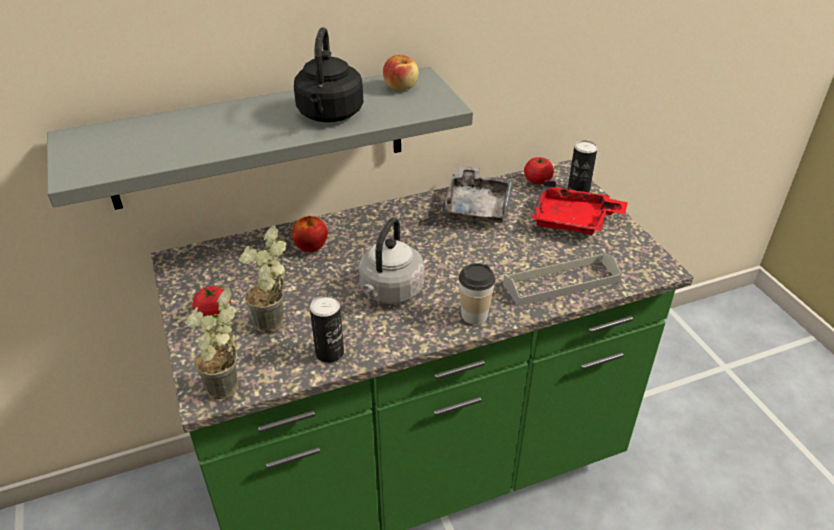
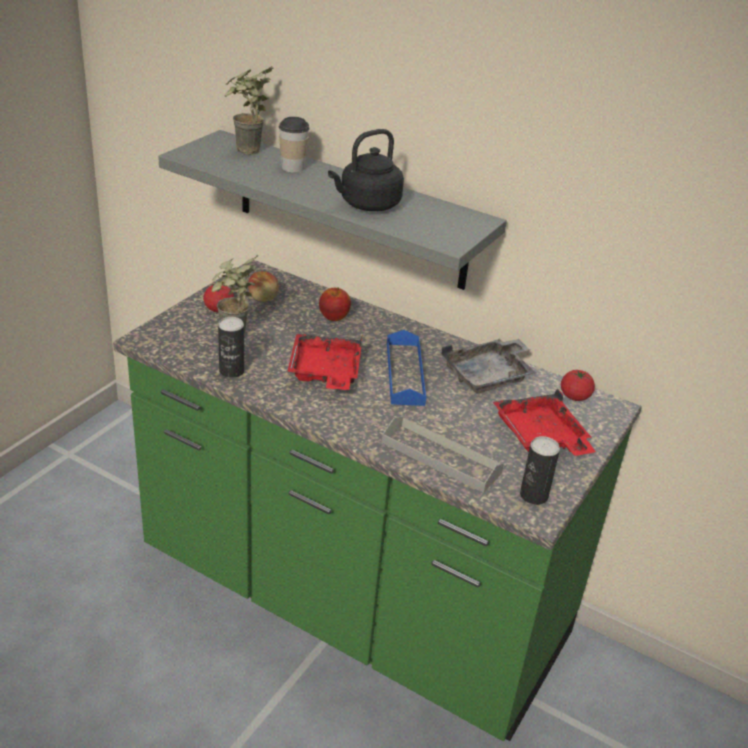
camera: 50 degrees right, 5 degrees down
potted plant [185,288,238,400] -> potted plant moved to [225,66,274,154]
grey kettle [359,217,425,304] -> red tray [287,334,362,390]
apple [383,55,419,91] -> apple moved to [248,271,279,302]
cup [459,263,495,325] -> cup moved to [279,117,310,172]
can [568,140,597,193] -> can moved to [520,436,560,505]
none -> blue tray [387,330,426,406]

